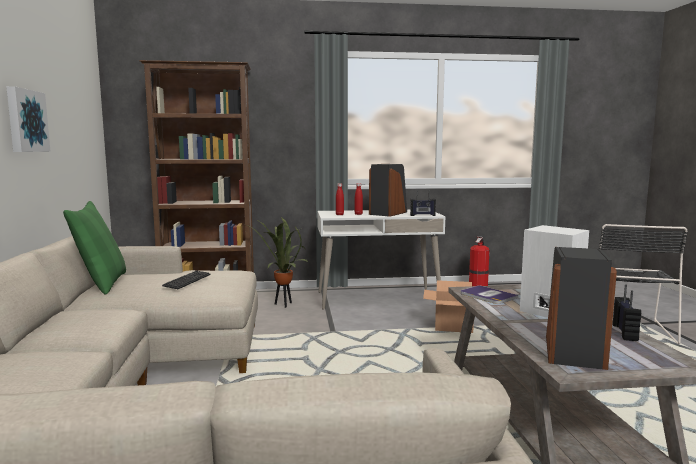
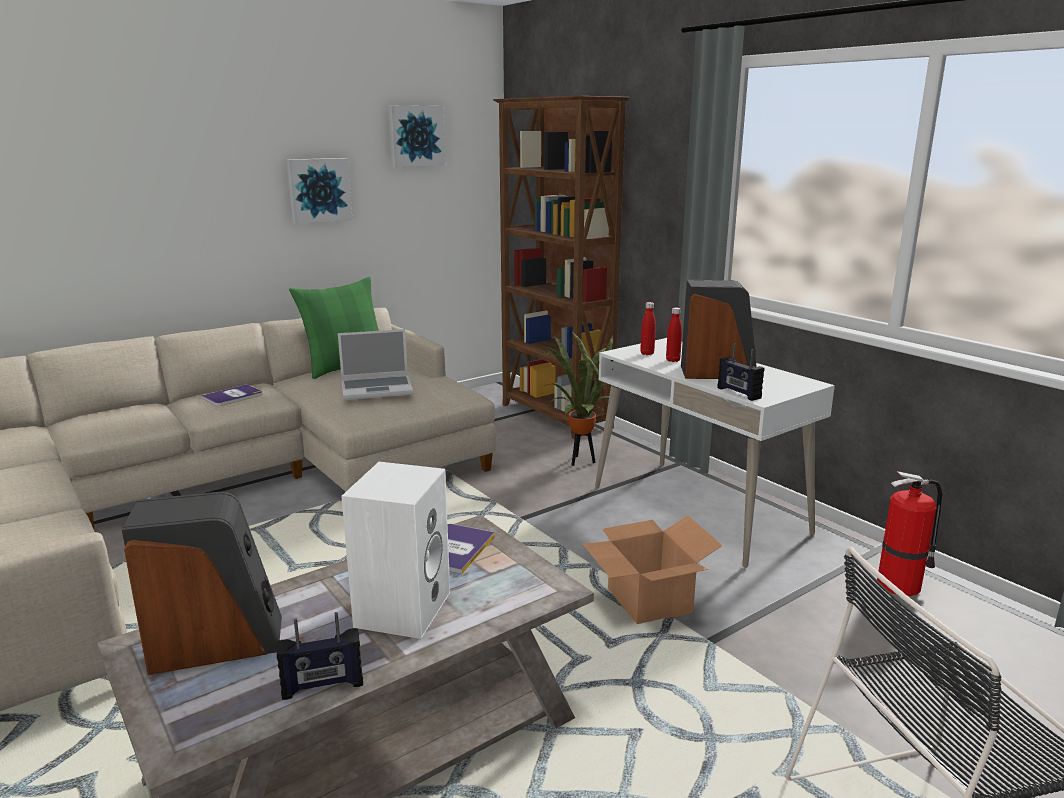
camera: 60 degrees right, 10 degrees up
keyboard [162,270,210,289] -> laptop [338,329,413,400]
none -> book [201,384,263,406]
none -> picture [388,105,445,167]

